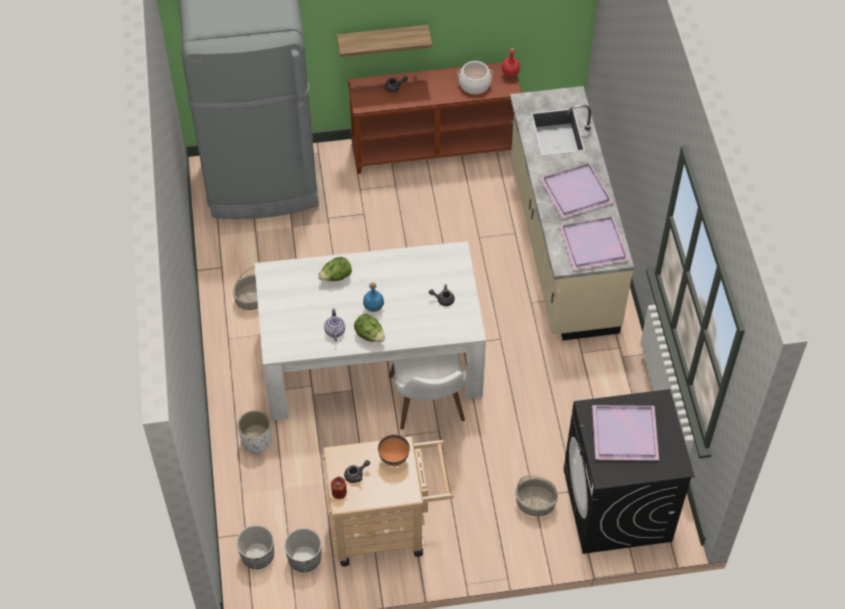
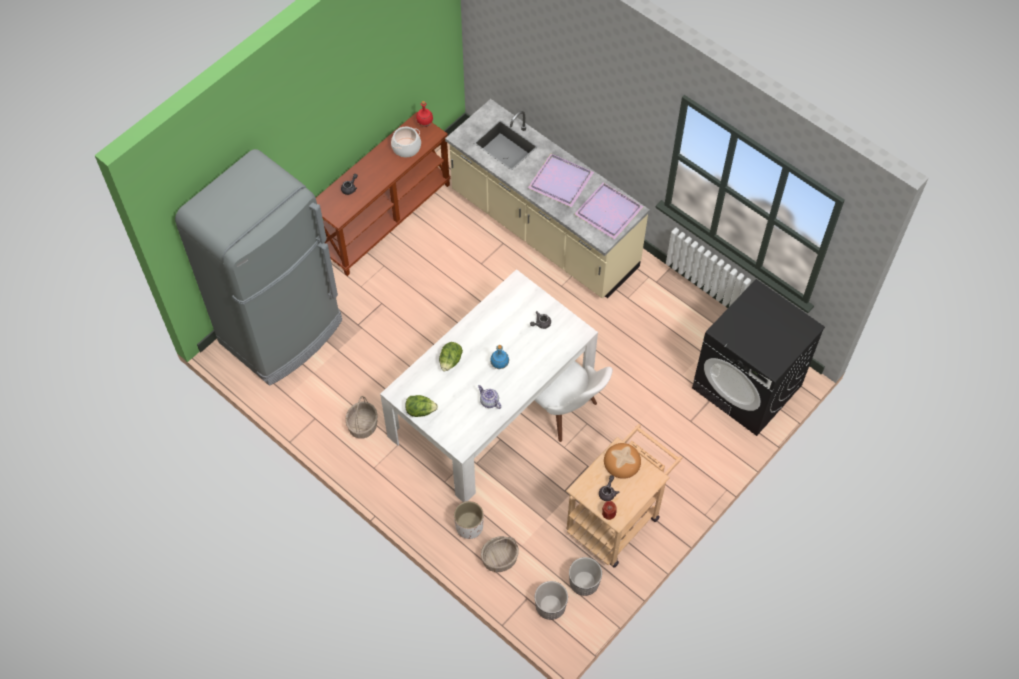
camera: 40 degrees left, 5 degrees up
shelf [337,25,432,57] -> none
lettuce [354,314,385,342] -> lettuce moved to [405,395,438,417]
orange bowl [378,434,410,466] -> bread [604,443,641,479]
basket [515,475,558,517] -> basket moved to [481,536,519,572]
purple tray [592,405,659,460] -> none

